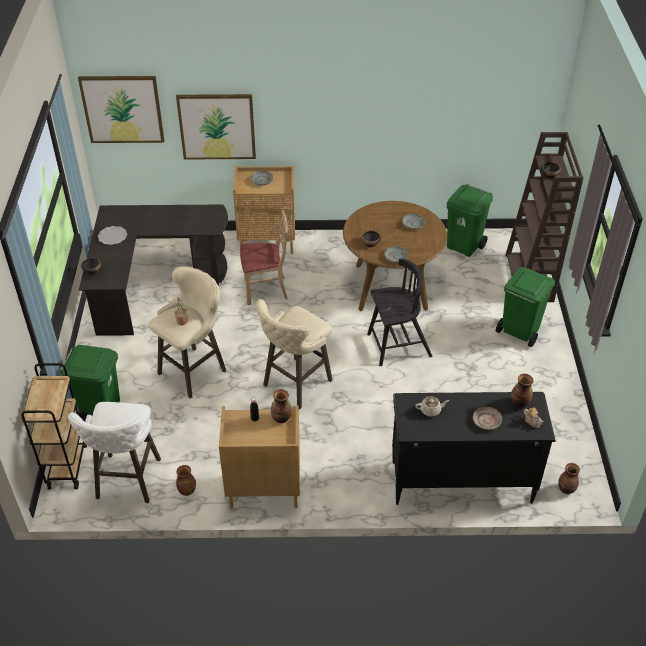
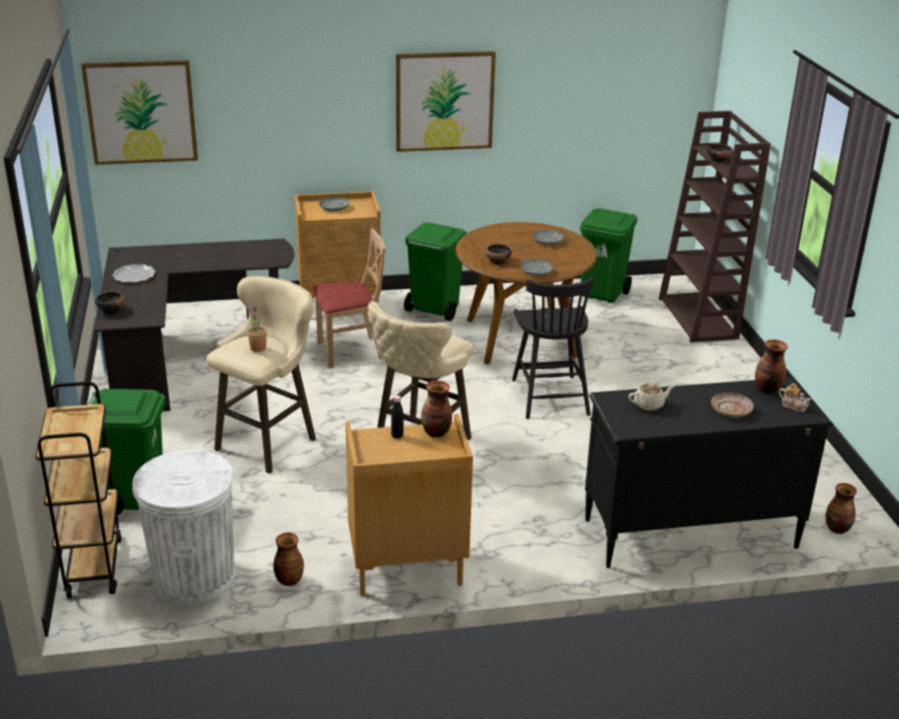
camera: 10 degrees left, 15 degrees down
white stool [68,402,161,503] -> white trash can [132,450,235,604]
picture [176,94,256,160] -> picture moved to [396,51,496,152]
black chair [367,258,432,366] -> black chair turned 105 degrees clockwise [512,276,593,419]
green trash can [496,267,555,347] -> green trash can moved to [404,223,467,321]

